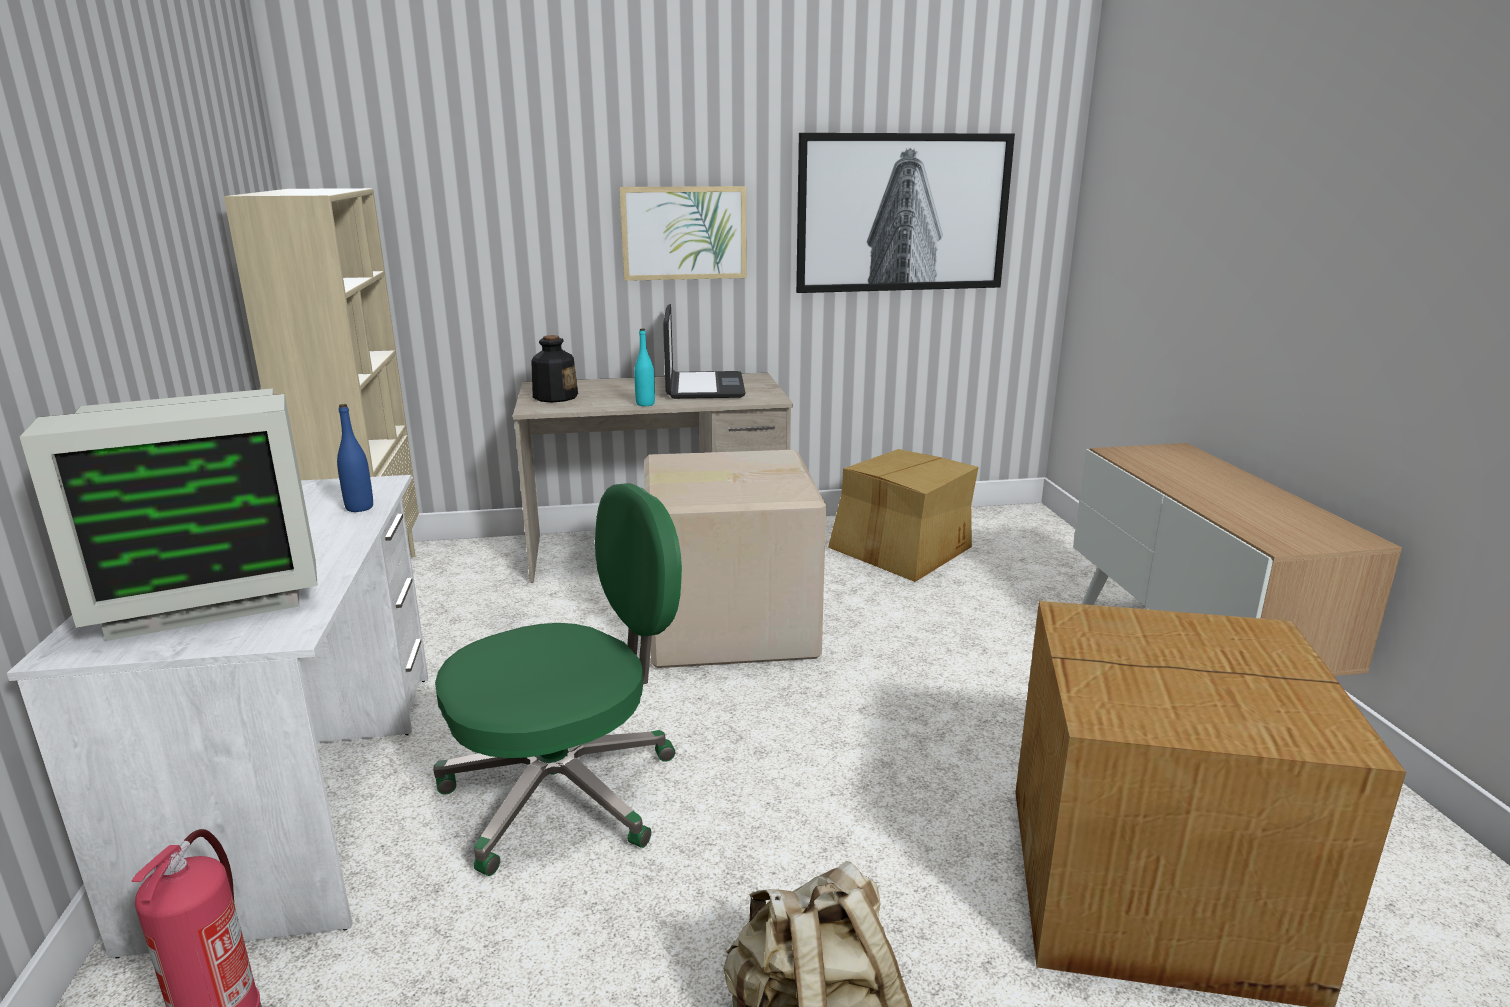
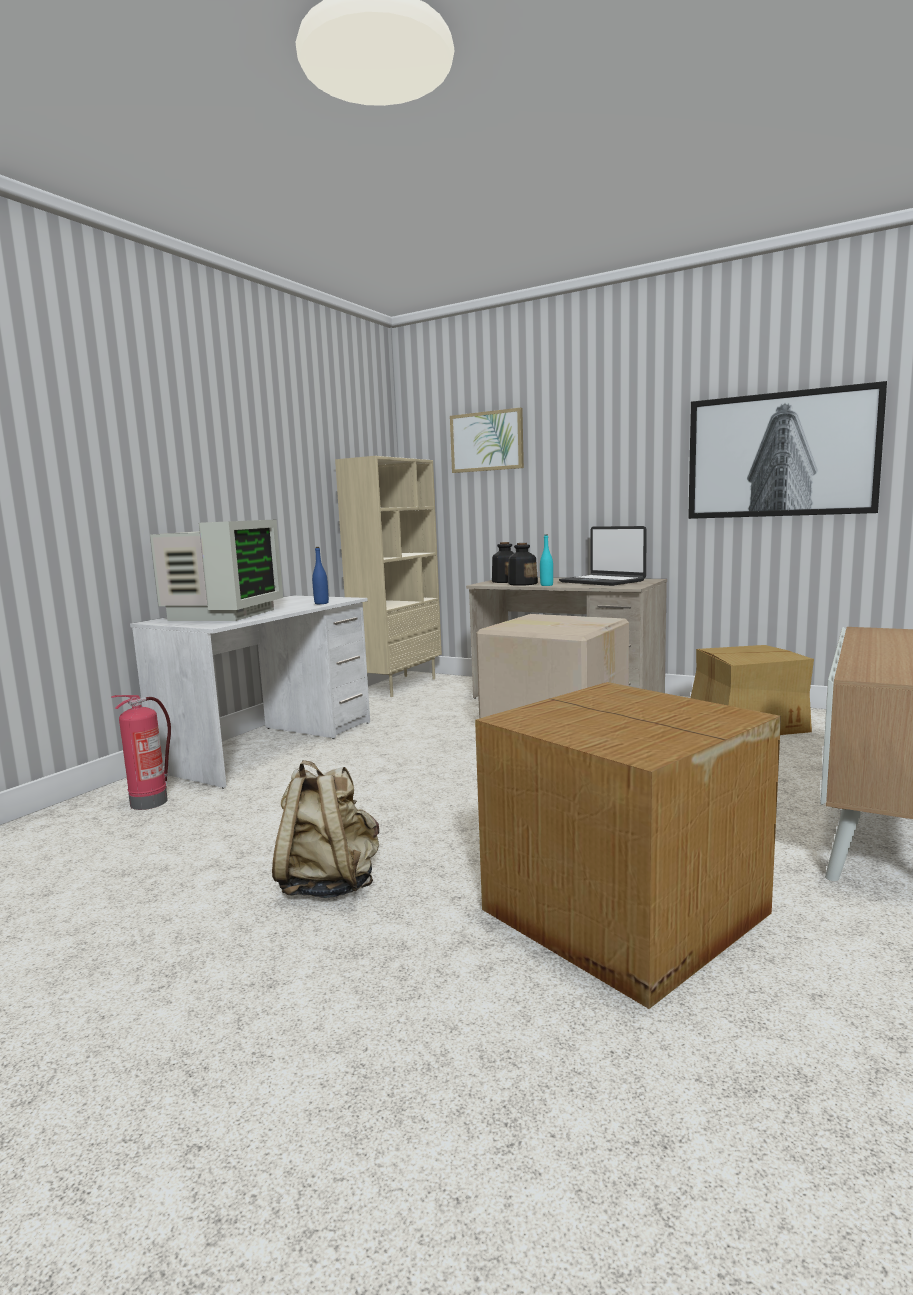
camera: 40 degrees right, 10 degrees down
monitor [20,388,318,641] -> monitor turned 90 degrees counterclockwise [150,519,283,621]
green office chair [433,483,682,876] -> none
picture [619,186,747,281] -> picture moved to [450,408,524,473]
laptop [663,304,745,399] -> laptop turned 105 degrees clockwise [559,526,647,586]
none -> bottle [508,543,538,586]

